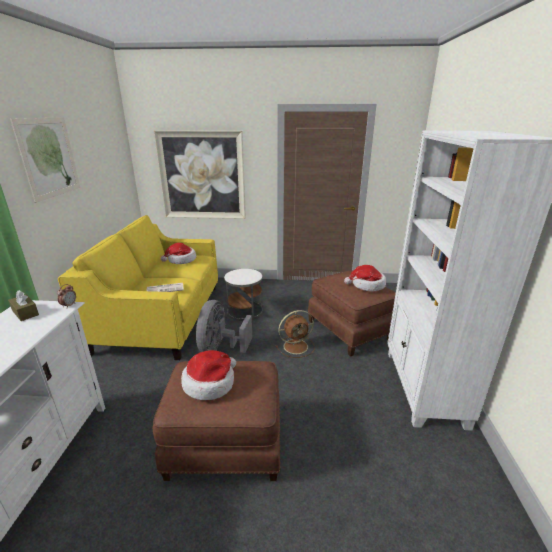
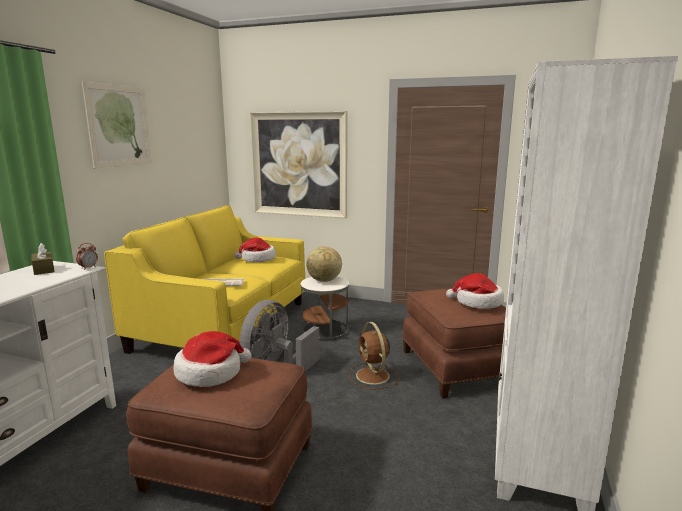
camera: 15 degrees right, 10 degrees down
brown fan [276,310,315,358] -> brown fan turned 75 degrees clockwise [349,322,399,389]
none -> globe [306,246,342,282]

